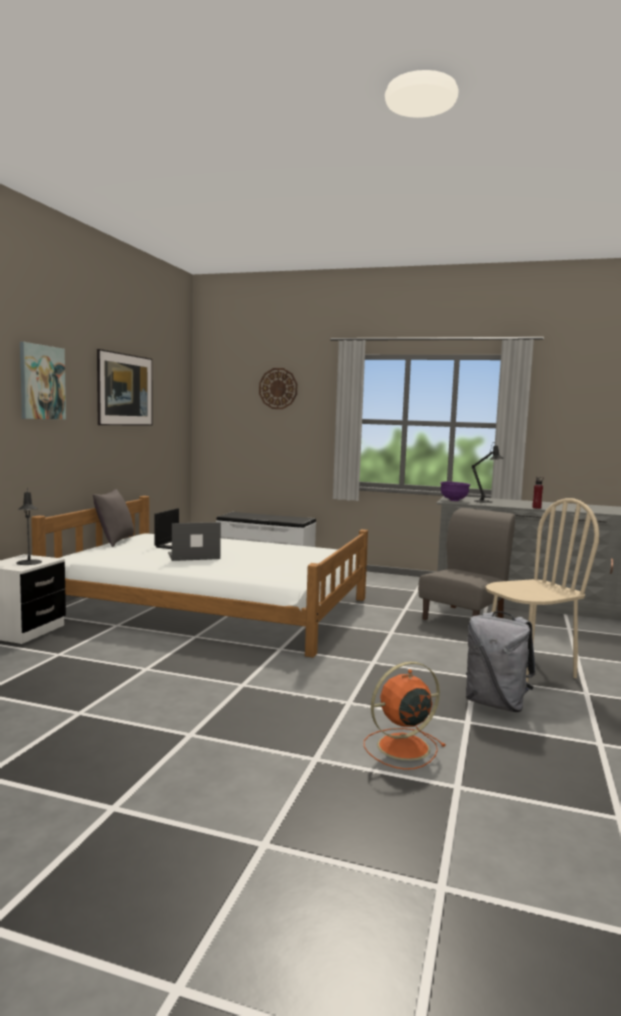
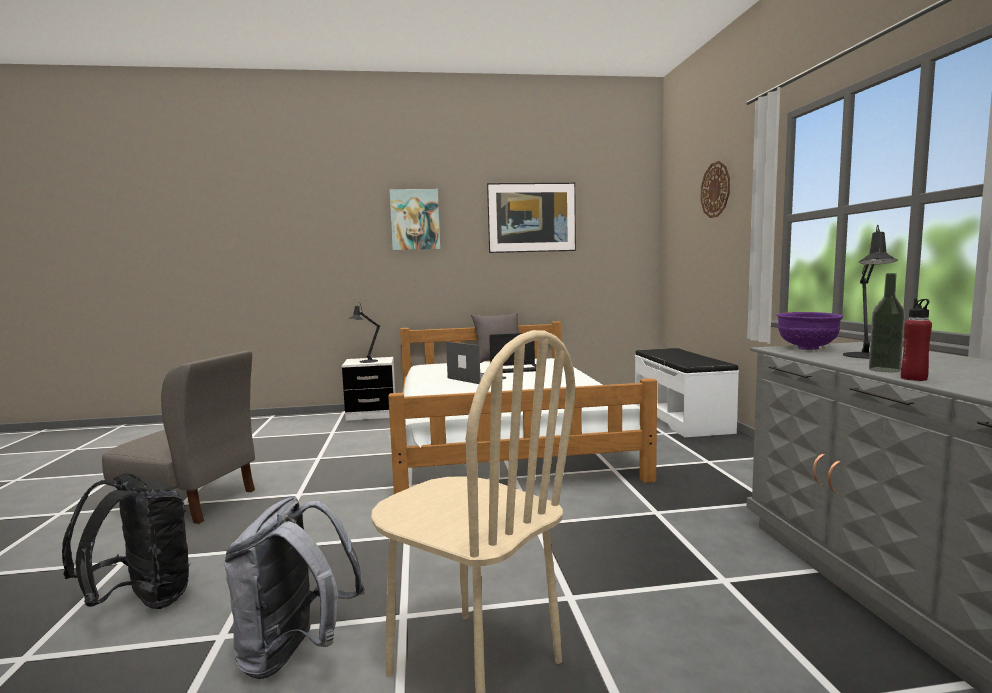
camera: 65 degrees right, 0 degrees up
orange fan [364,661,446,770] -> black backpack [62,473,191,609]
grey chair [418,508,515,620] -> grey chair moved to [102,350,255,524]
none -> bottle [869,273,905,372]

